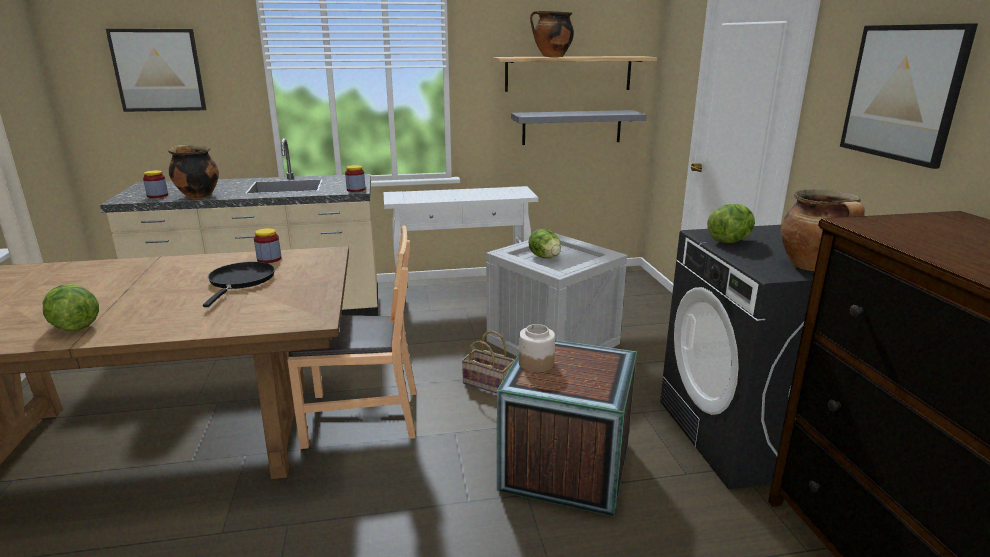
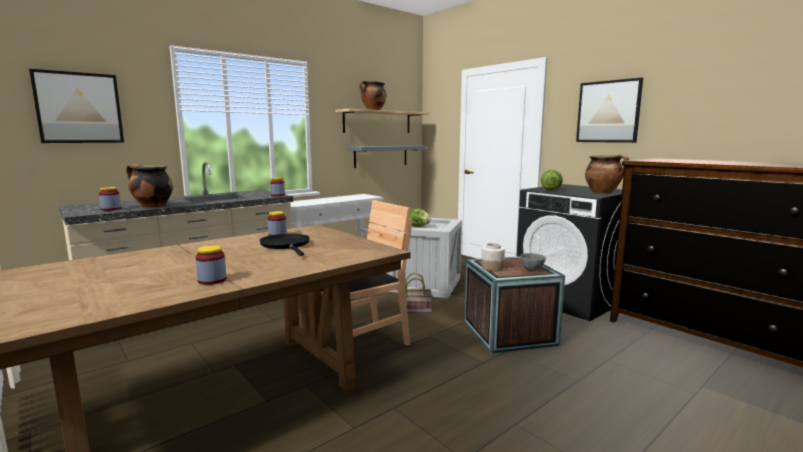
camera: 30 degrees left, 10 degrees down
lettuce [43,284,99,332] -> jar [196,245,226,285]
none -> grey bowl [520,253,546,271]

